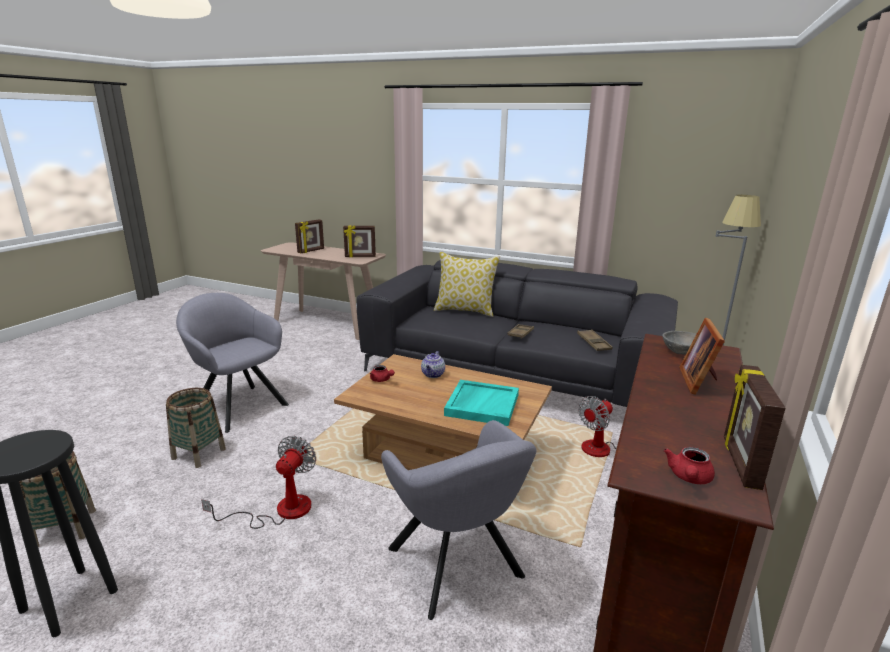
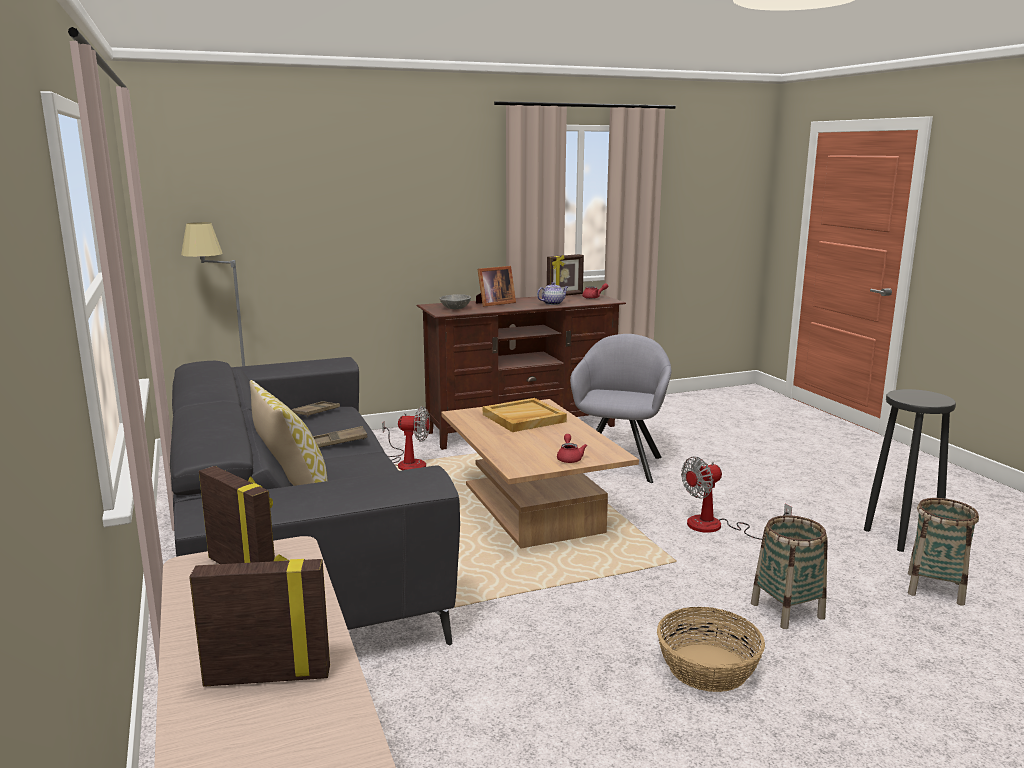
camera: 135 degrees left, 5 degrees down
grey armchair [176,293,289,433] -> basket [657,607,765,692]
teapot [421,351,445,378] -> teapot moved to [537,282,568,305]
turquoise tray [444,380,519,426] -> beige tray [483,398,567,432]

